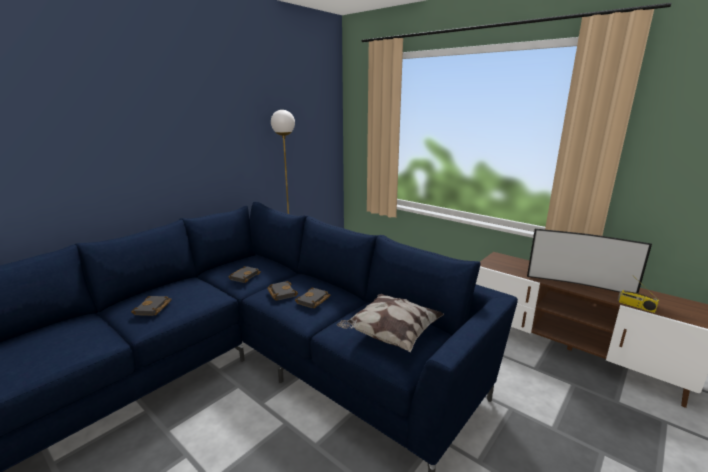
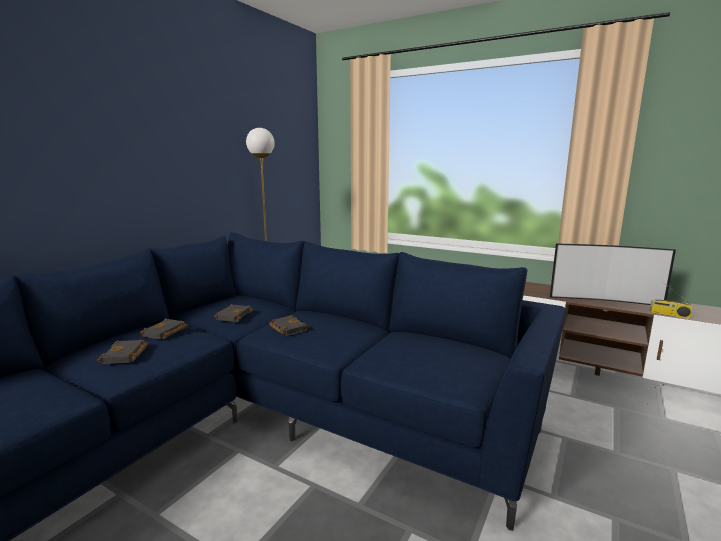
camera: 10 degrees left, 5 degrees down
black book [295,288,331,308] -> black book moved to [140,318,188,340]
pillow [337,294,444,352] -> none

